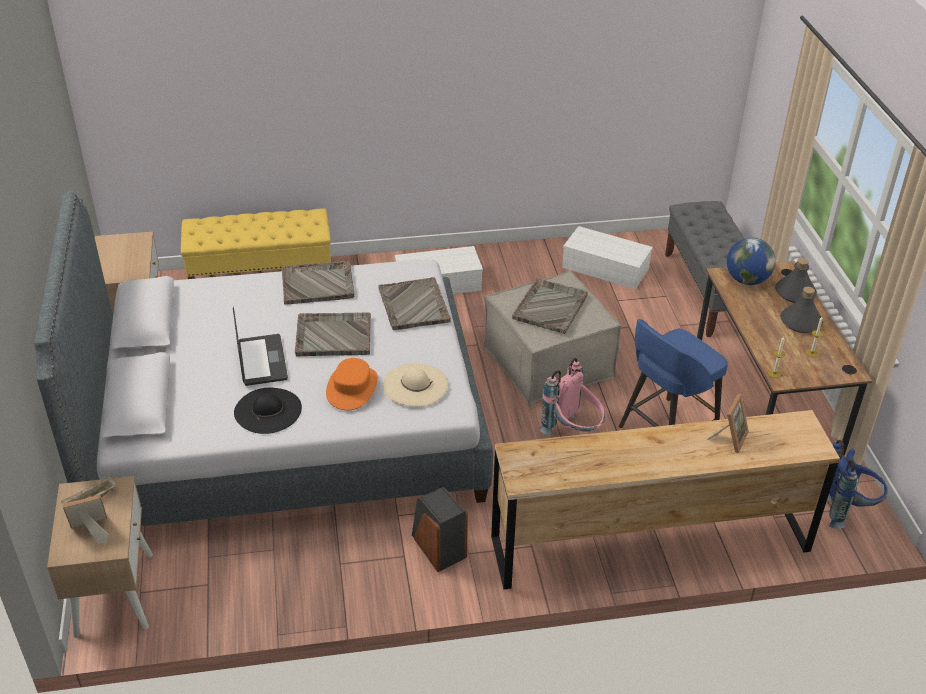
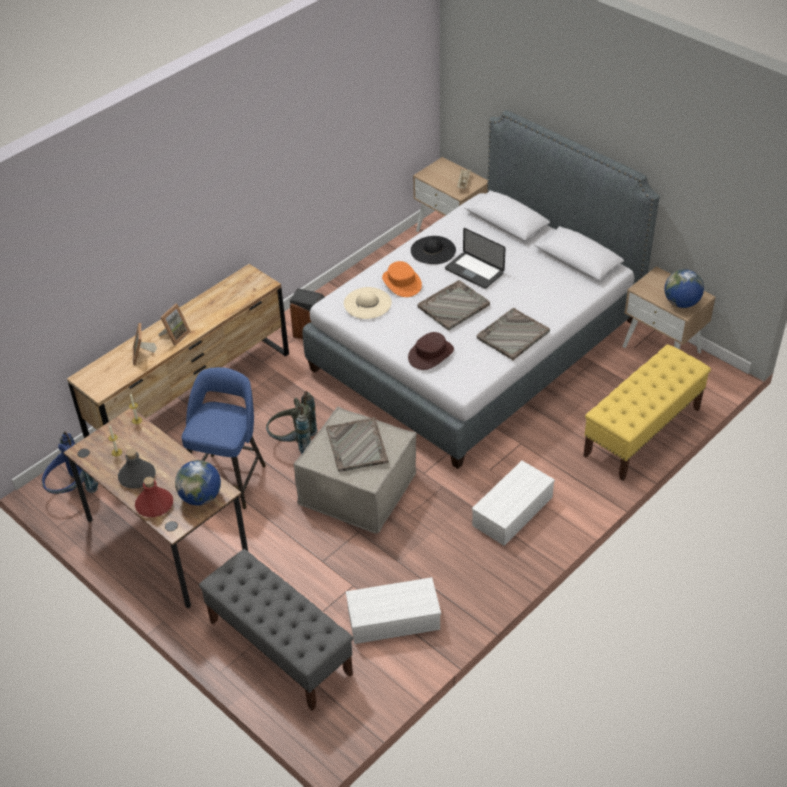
camera: 145 degrees right, 5 degrees up
picture frame [62,495,109,543] -> picture frame moved to [158,304,191,346]
grey tray [378,277,451,330] -> brown hat [408,332,454,370]
pink backpack [539,358,605,435] -> grey backpack [266,391,317,454]
grey bottle [775,258,817,303] -> red bottle [135,477,173,517]
none -> globe [665,269,704,308]

